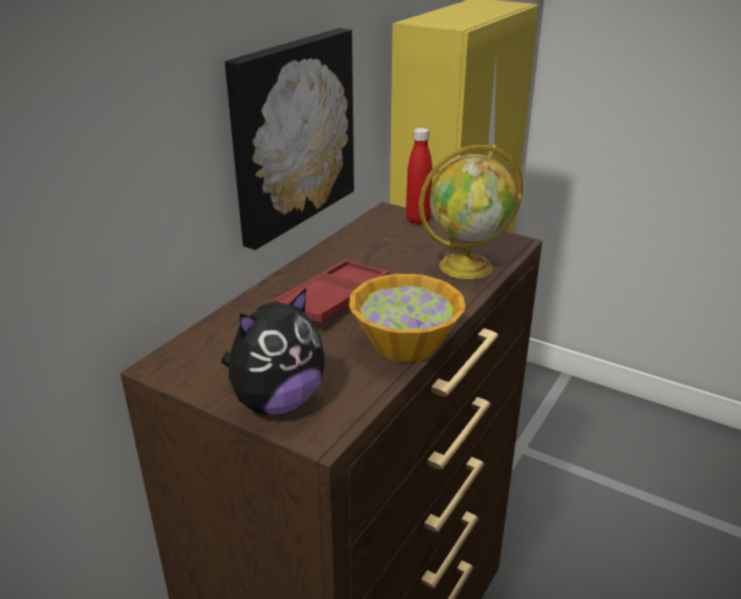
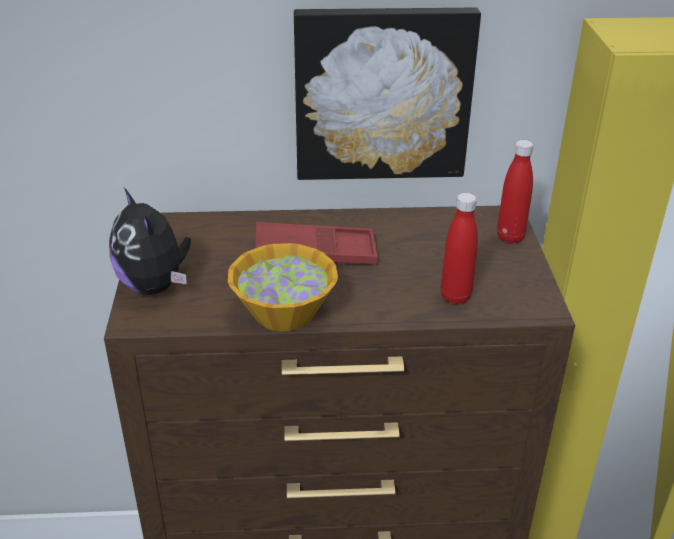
camera: 55 degrees right, 5 degrees up
plush toy [221,288,325,415] -> plush toy turned 45 degrees clockwise [109,188,191,295]
globe [419,145,523,279] -> red bottle [441,193,478,305]

